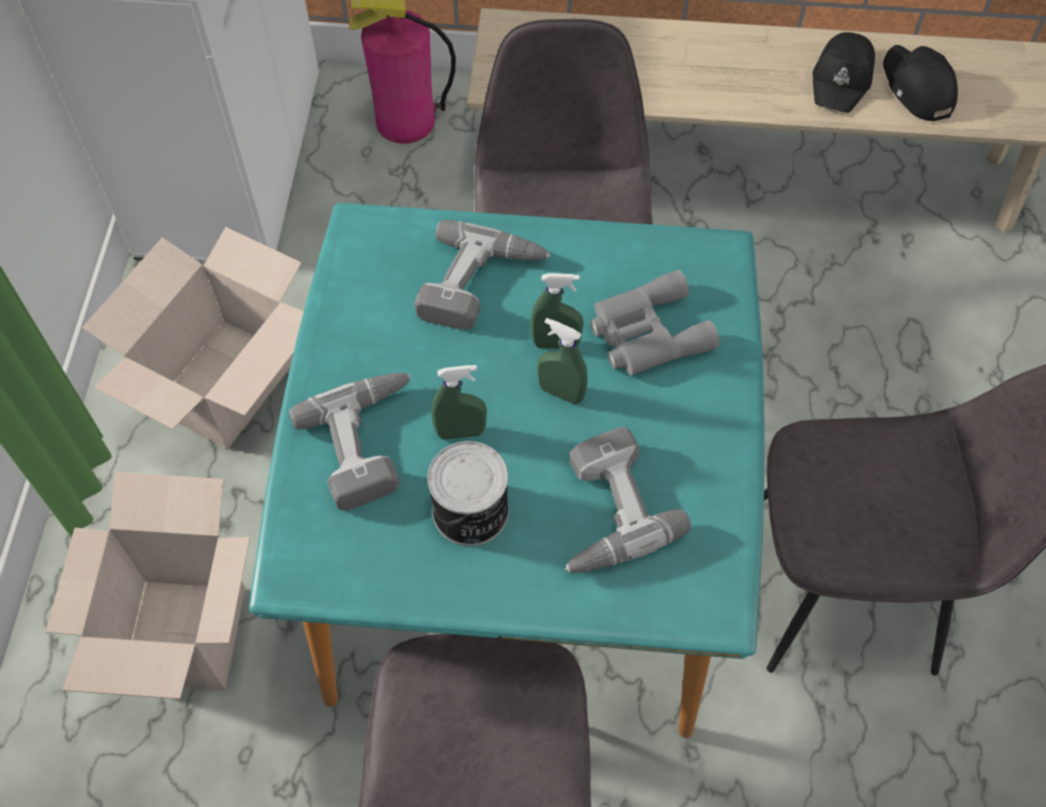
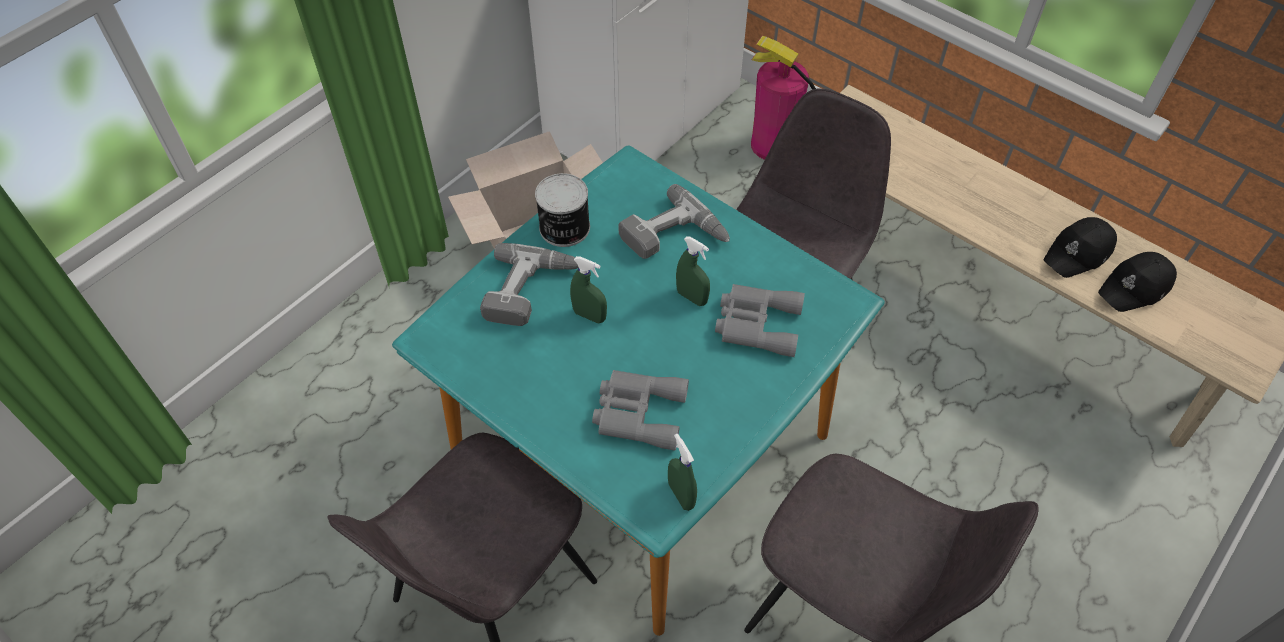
camera: 35 degrees right, 5 degrees down
cardboard box [46,472,250,699] -> none
can [428,441,509,546] -> can moved to [535,173,590,247]
green spray bottle [537,318,588,404] -> green spray bottle moved to [668,433,697,511]
power drill [565,427,691,573] -> grey binoculars [592,370,689,451]
black cap [883,45,958,121] -> black cap turned 135 degrees counterclockwise [1098,252,1177,312]

